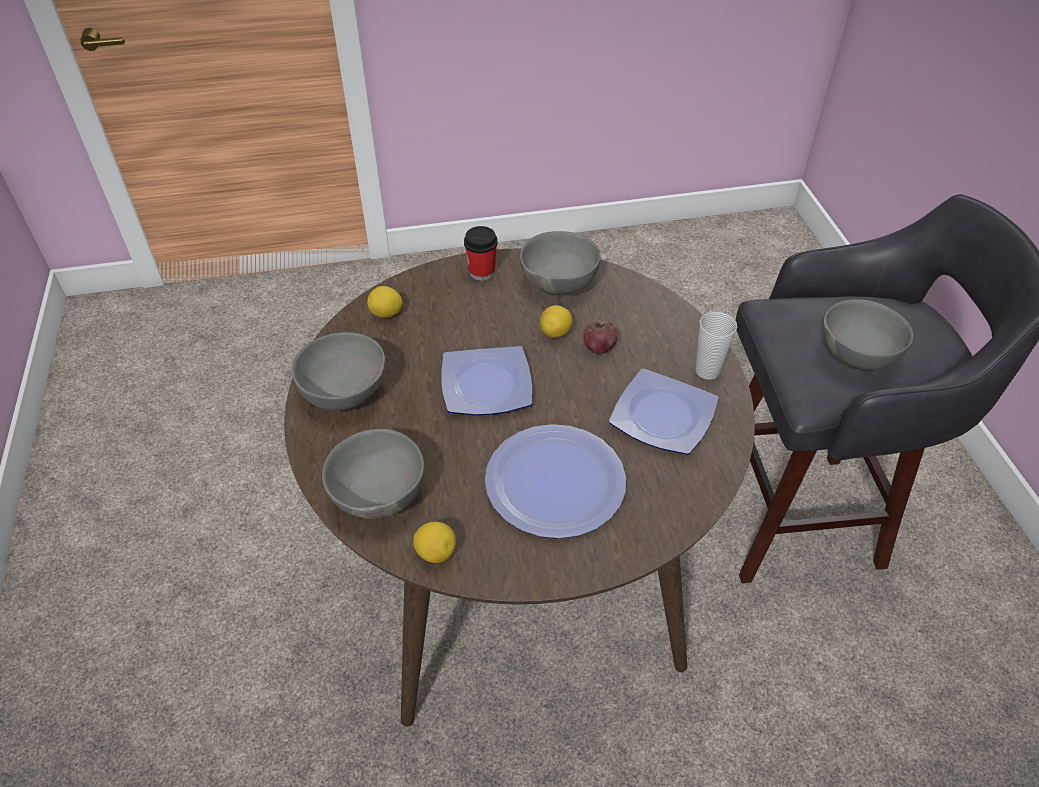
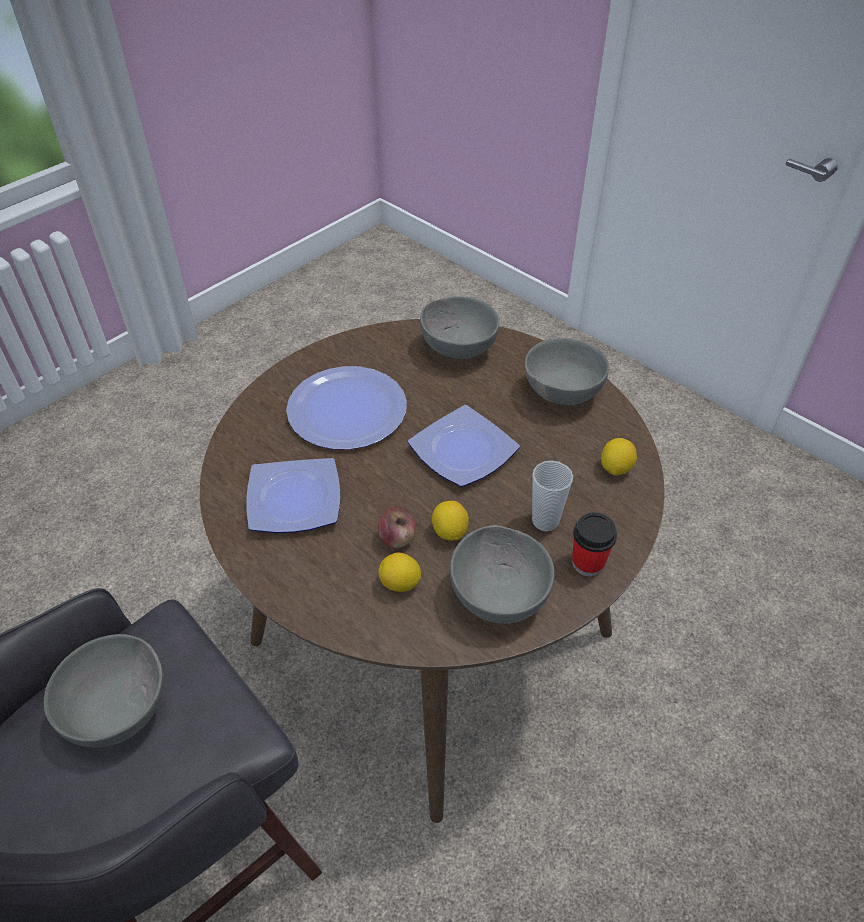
camera: 145 degrees right, 0 degrees up
lemon [413,522,456,563] -> lemon moved to [379,553,421,592]
cup [695,311,737,380] -> cup moved to [532,461,573,531]

